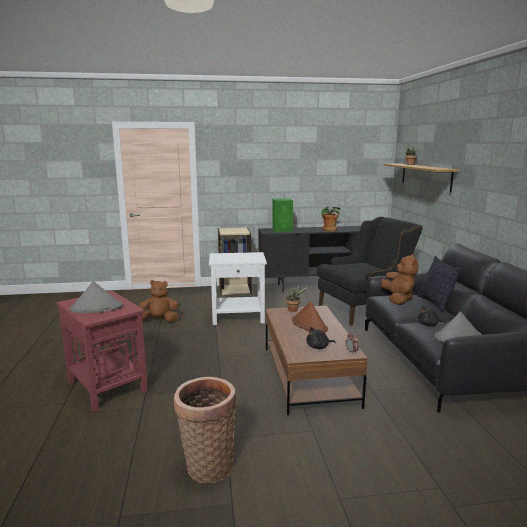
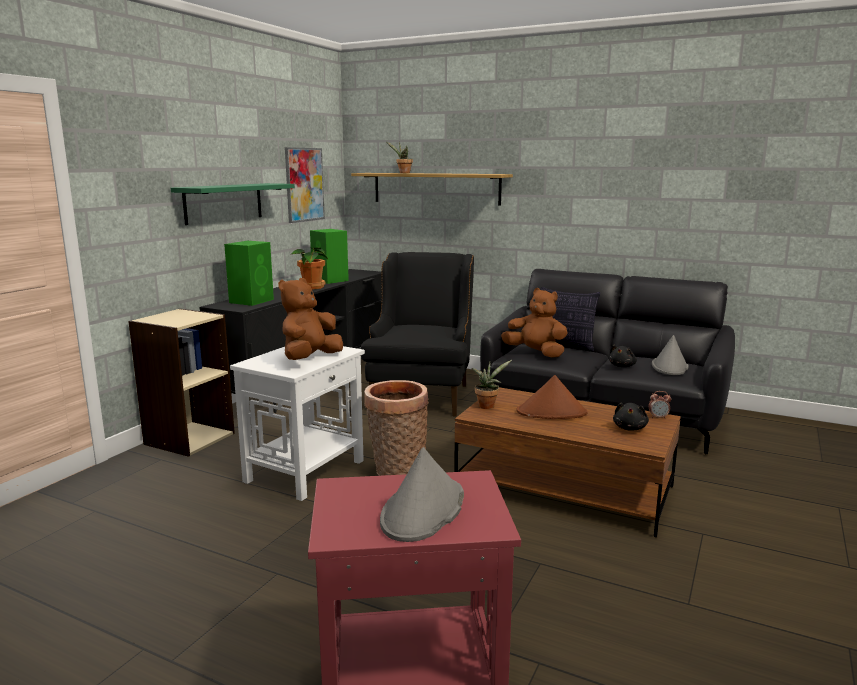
camera: 55 degrees left, 0 degrees up
brown plush toy [139,280,179,322] -> brown plush toy moved to [278,278,343,360]
basket [174,377,236,483] -> basket moved to [364,380,429,476]
none -> green shelf [171,183,295,225]
none -> picture [285,147,325,223]
none -> green speaker [310,229,349,284]

